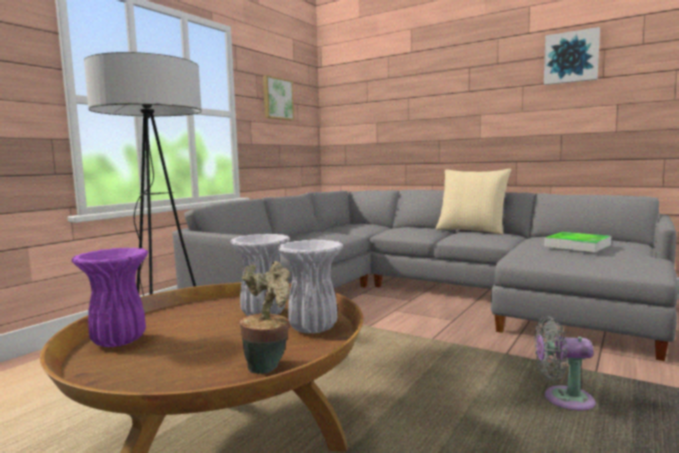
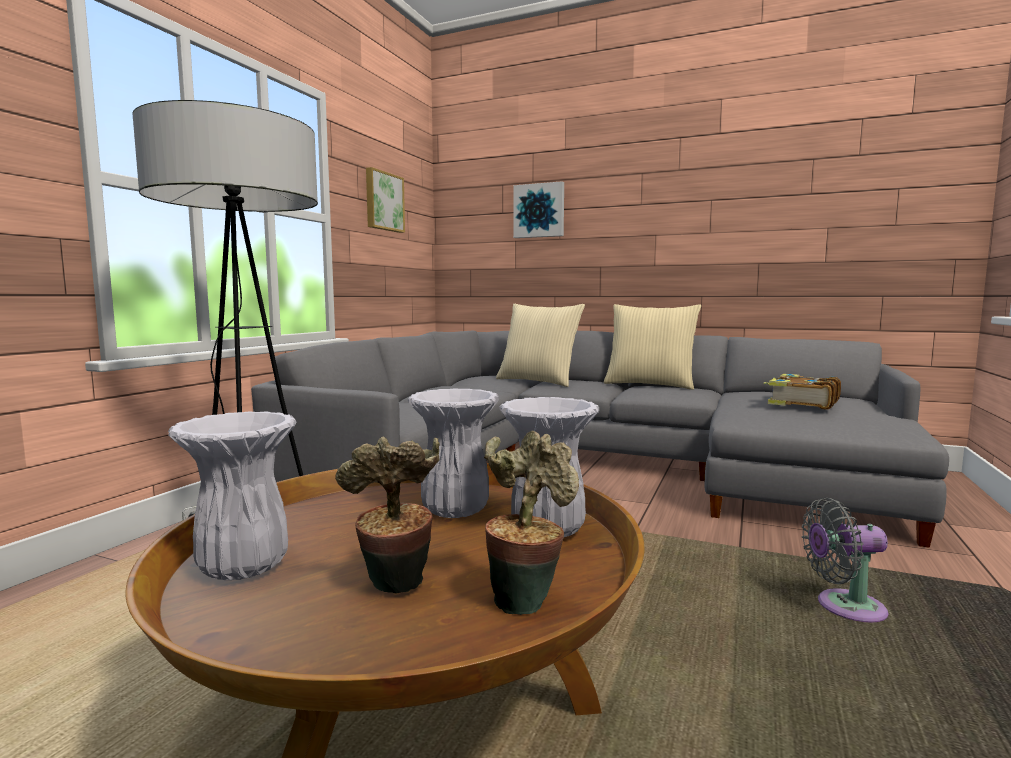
camera: 10 degrees left, 0 degrees up
purple vase [71,248,148,347] -> white vase [168,412,296,580]
picture [544,27,600,85] -> picture moved to [513,181,564,238]
tray [544,232,611,252] -> book [763,374,841,410]
none -> potted plant [335,436,440,594]
none -> beige pillow [496,304,585,387]

